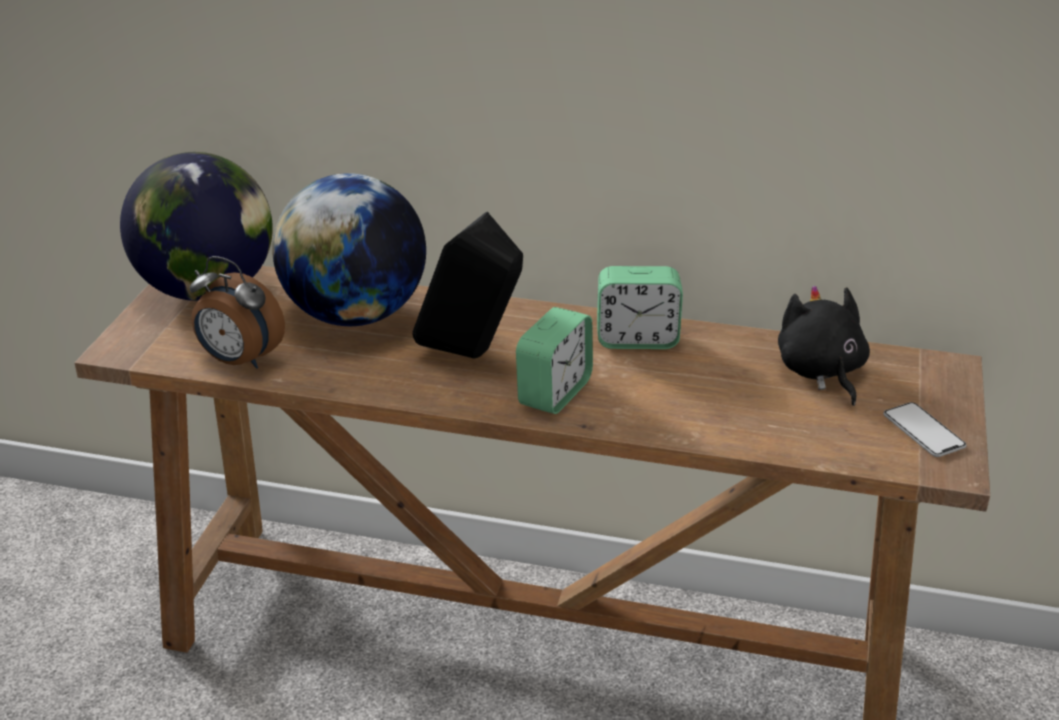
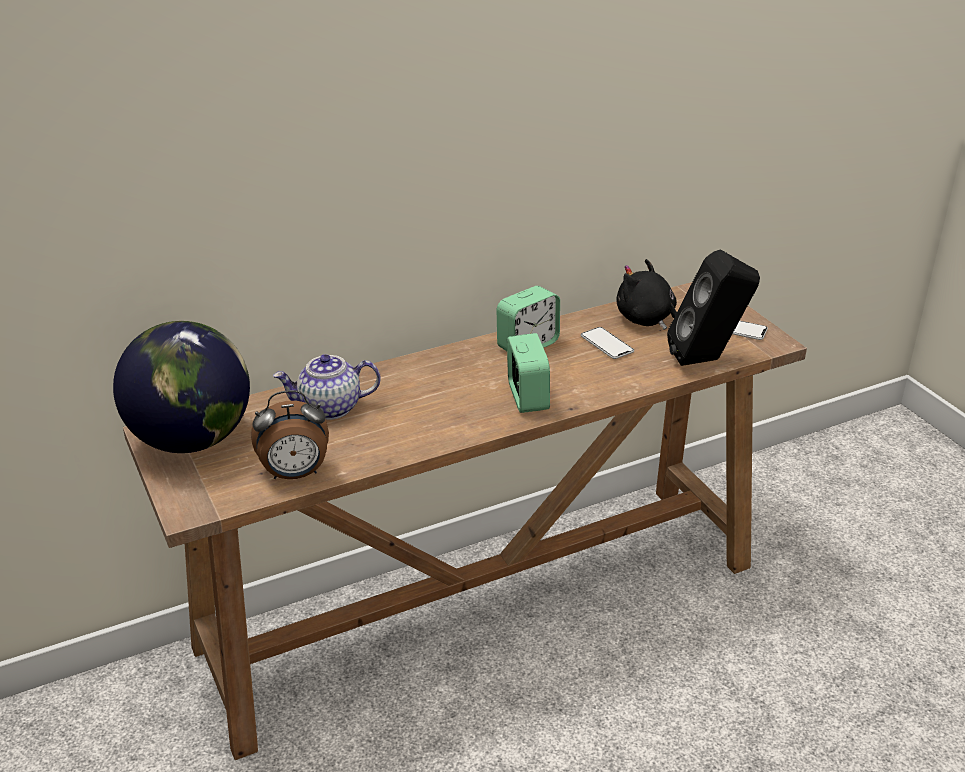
camera: 40 degrees left, 0 degrees up
globe [272,173,426,326] -> teapot [273,354,381,420]
black speaker [412,212,523,359] -> black speaker moved to [667,249,760,366]
none -> phone [581,327,634,359]

